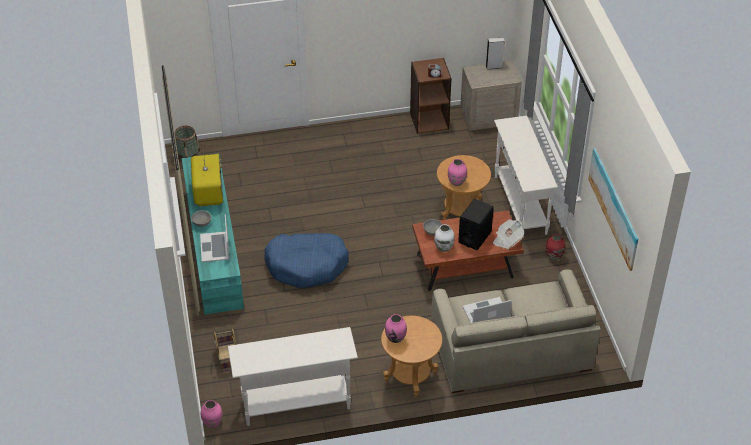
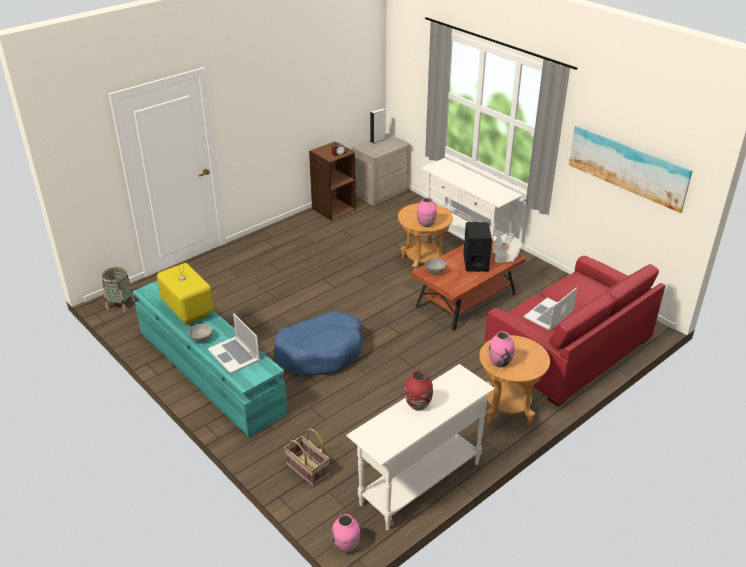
camera: 30 degrees left, 10 degrees down
beige sofa [431,269,601,393] -> red sofa [484,256,665,406]
white vase [434,224,455,252] -> none
red vase [546,234,566,260] -> red vase moved to [405,371,433,410]

